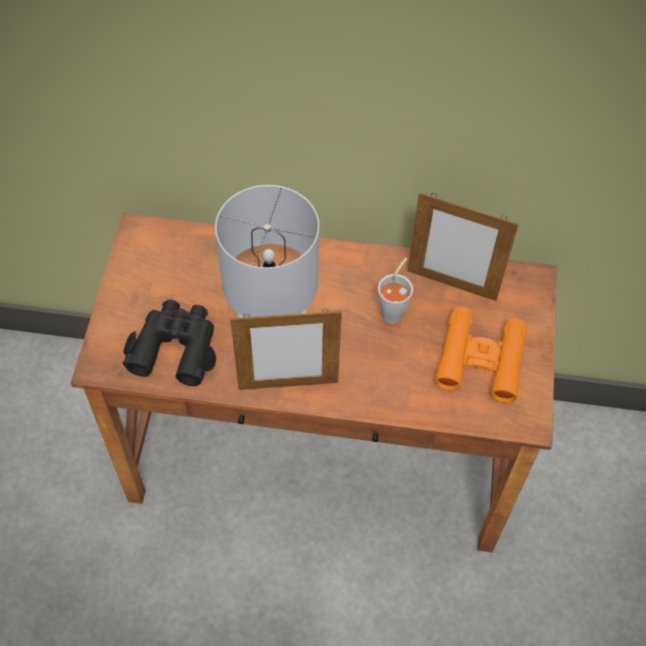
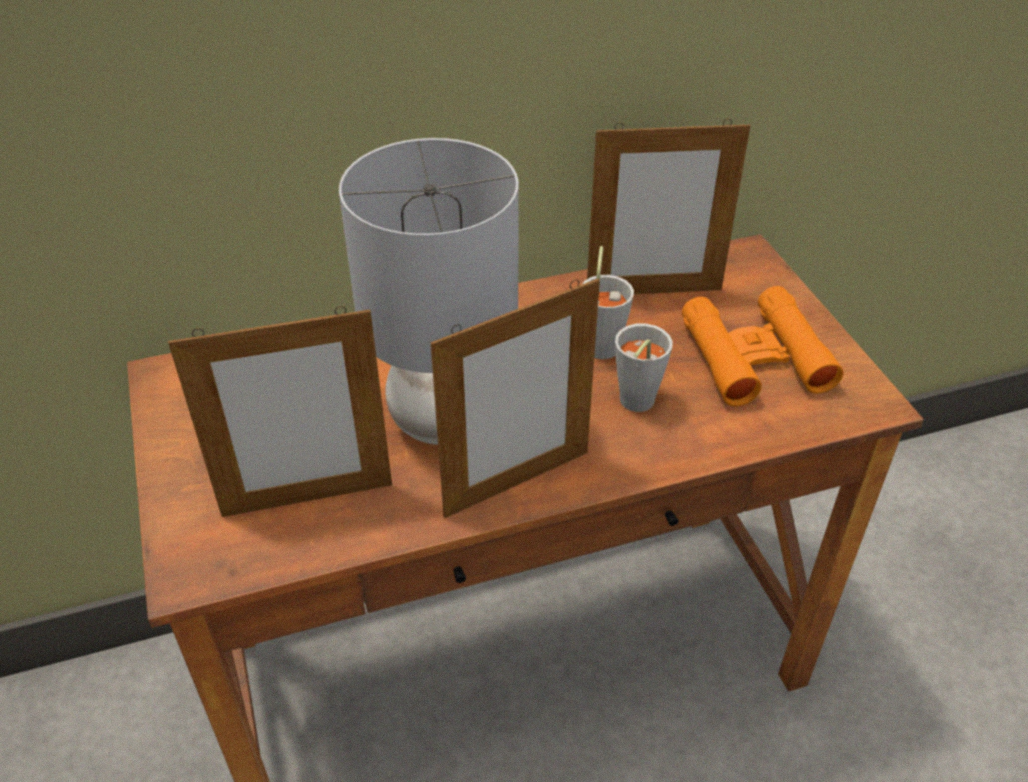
camera: 25 degrees left, 15 degrees down
black binoculars [122,300,216,386] -> picture frame [168,306,392,517]
none -> grey cup [615,323,673,412]

